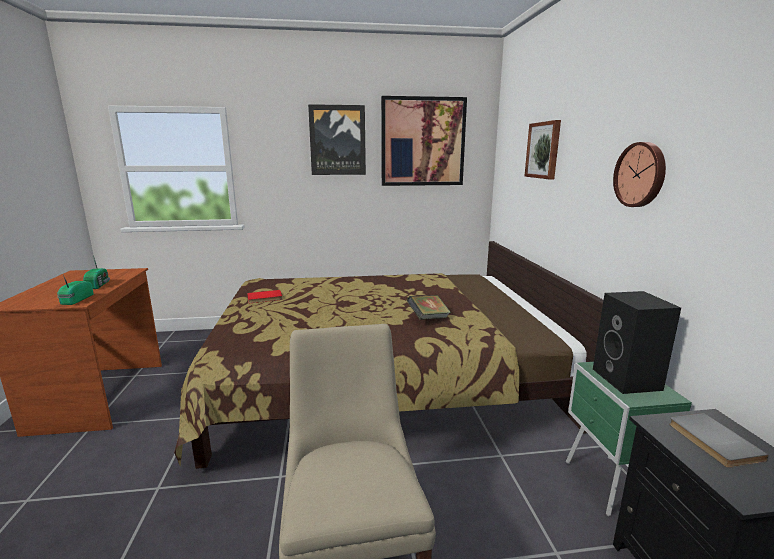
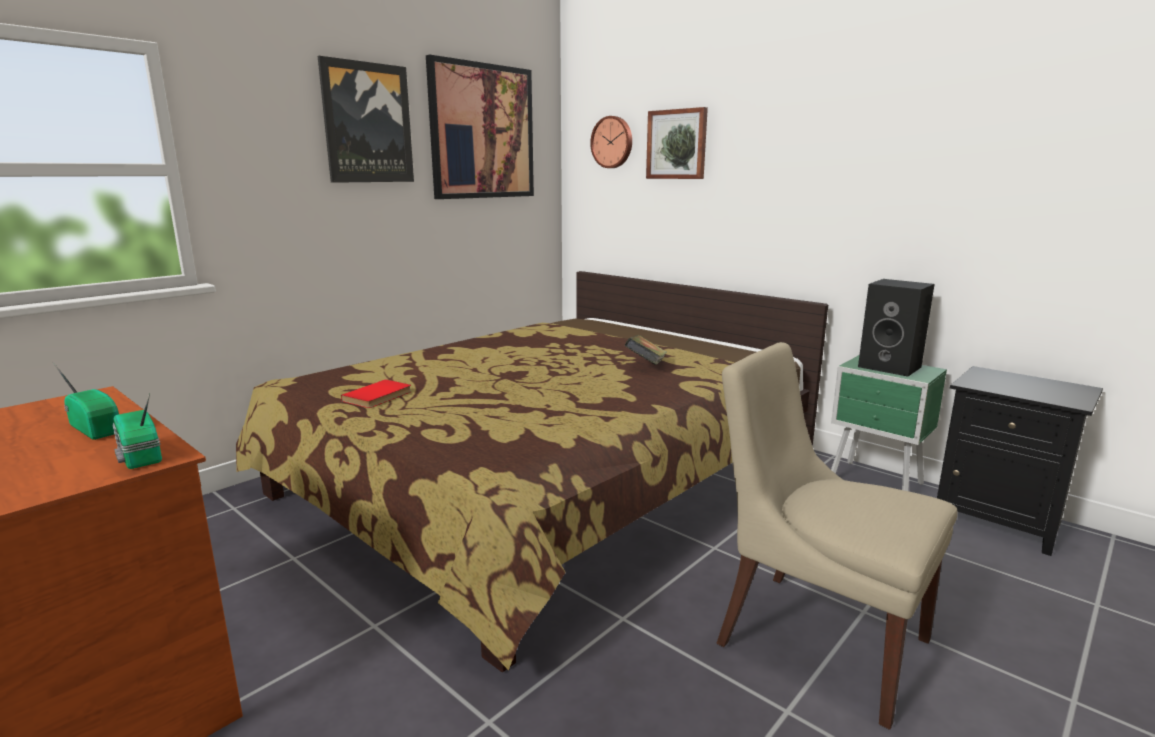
camera: 40 degrees left, 0 degrees up
wall clock [613,142,666,207] -> wall clock moved to [590,116,632,168]
grey book [669,413,769,468] -> none

